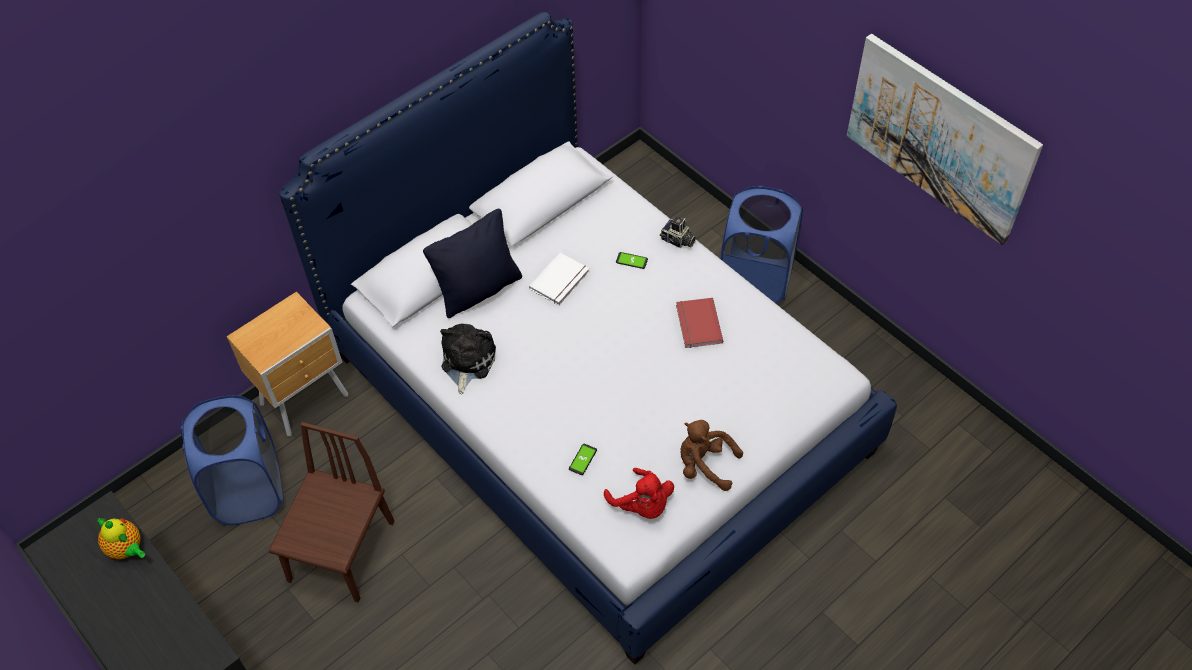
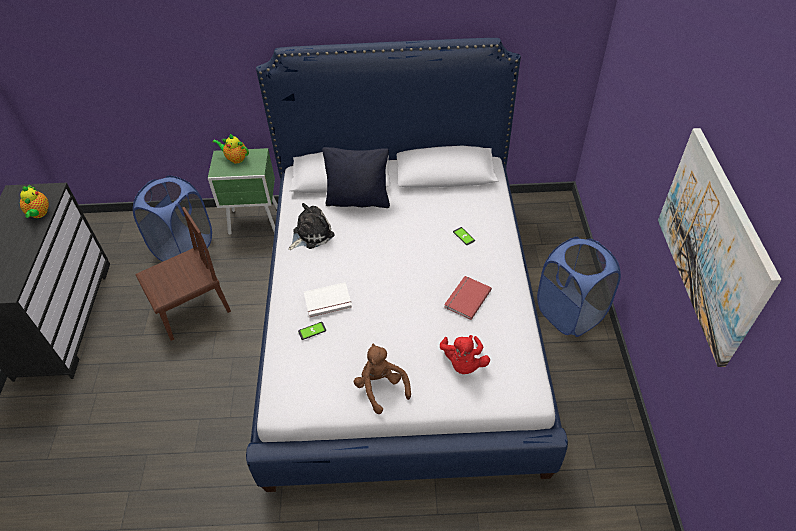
camera: 40 degrees right, 5 degrees down
brown nightstand [227,292,348,436] -> green nightstand [208,148,278,235]
white book [529,253,589,305] -> white book moved to [304,282,352,318]
red plush toy [604,468,674,519] -> red plush toy moved to [440,335,490,374]
camera [660,216,696,248] -> none
none -> teapot [212,134,249,164]

